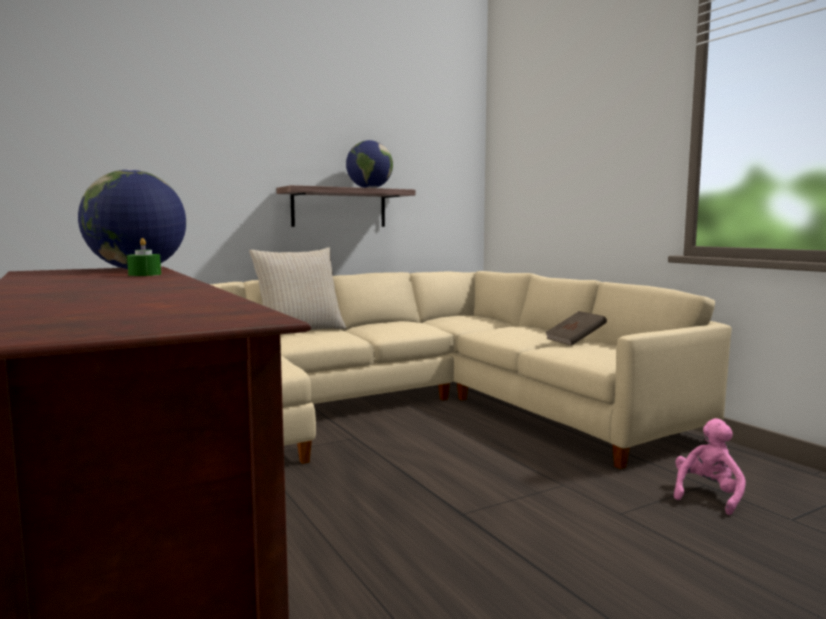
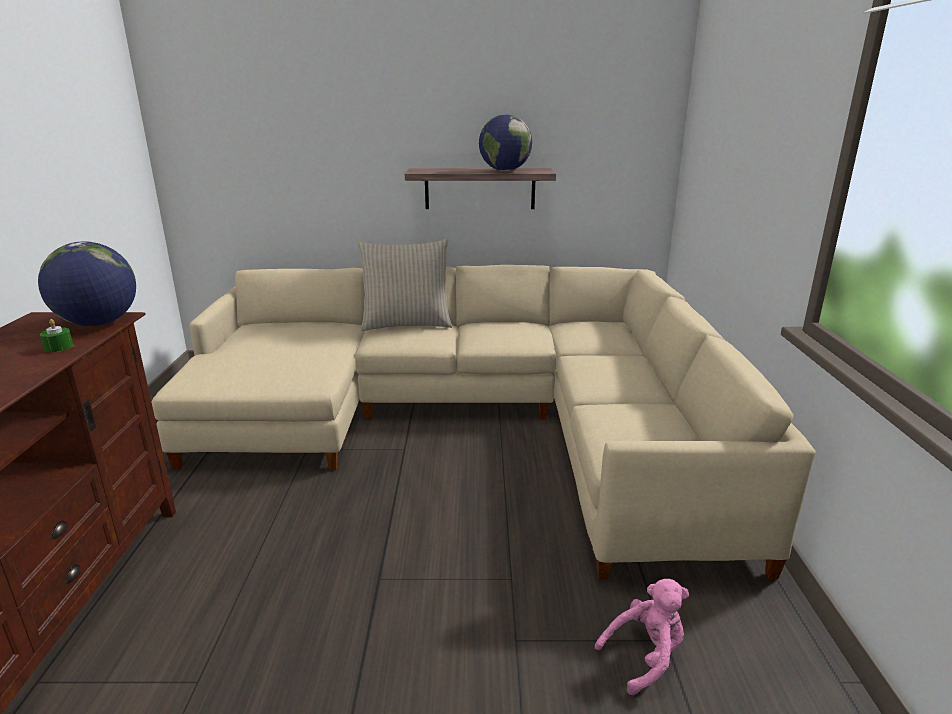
camera: 30 degrees right, 15 degrees up
brown book [545,311,607,346] -> none

